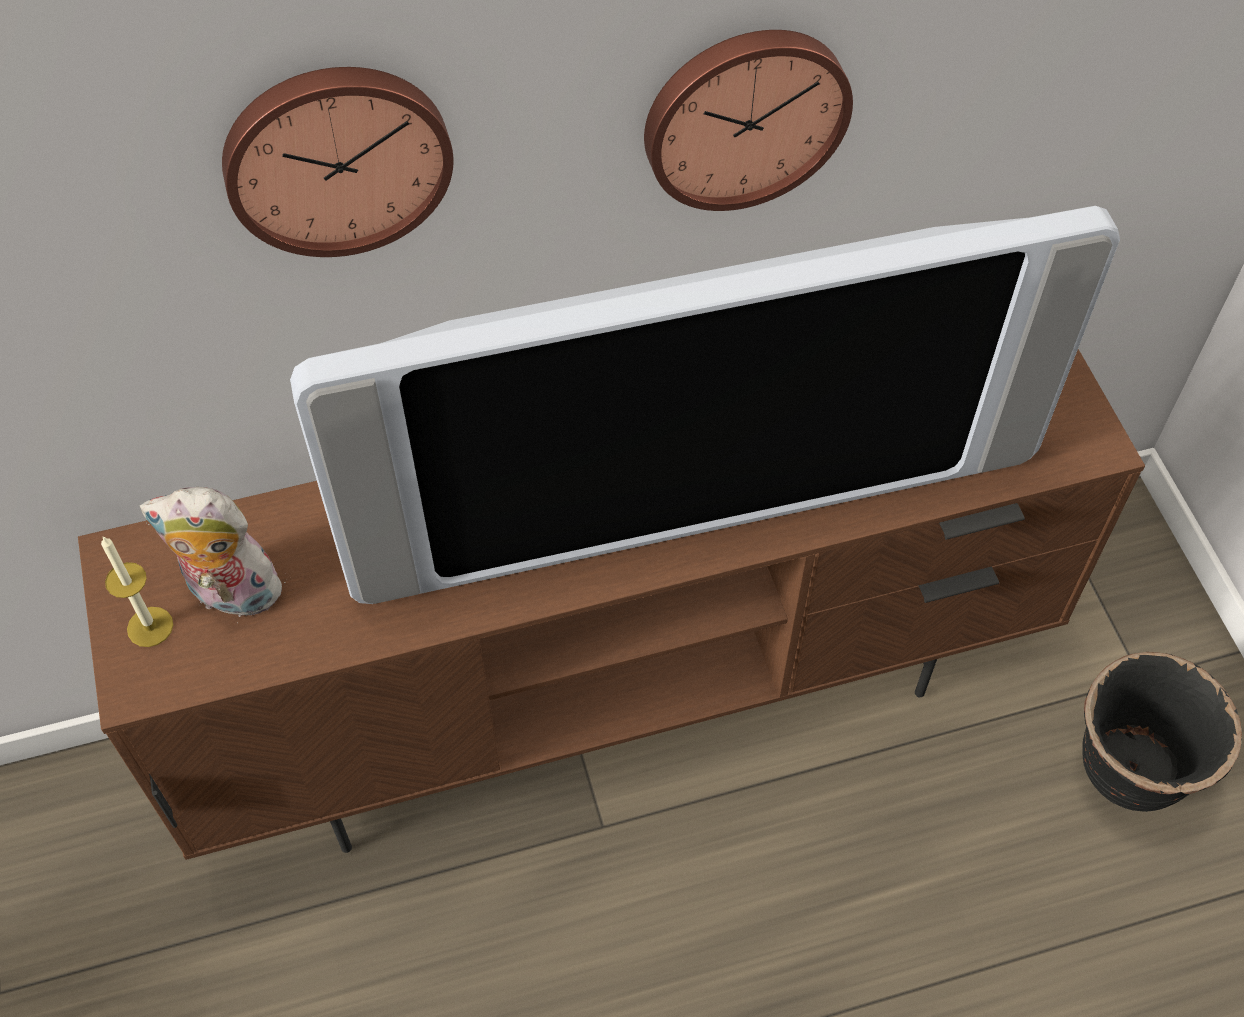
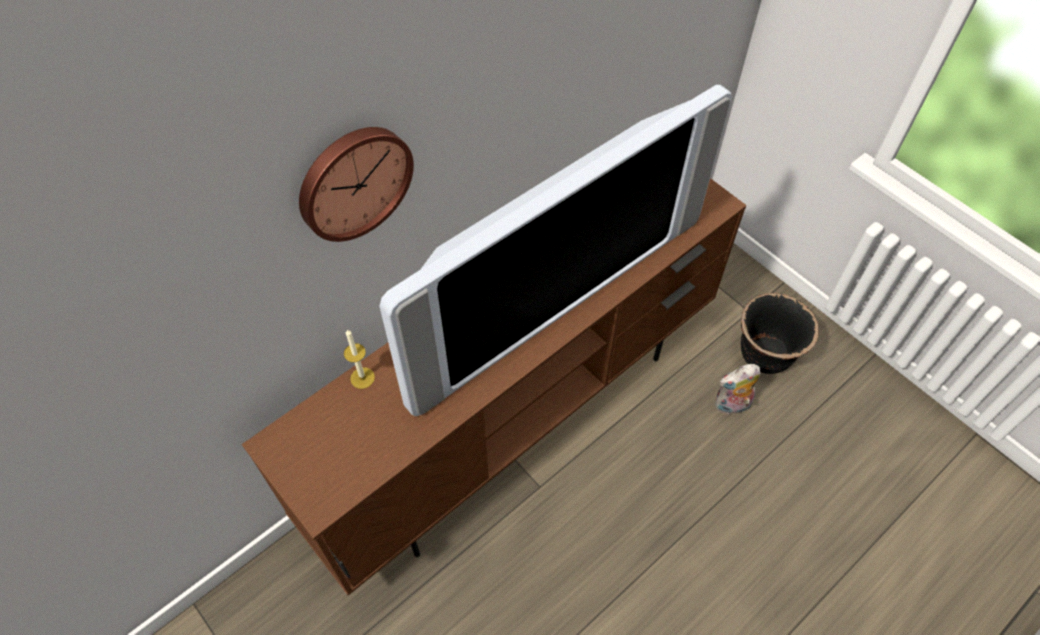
camera: 25 degrees left, 0 degrees up
candle [101,536,173,647] -> candle moved to [344,329,375,389]
plush toy [140,487,291,623] -> plush toy moved to [715,364,761,415]
wall clock [644,30,853,211] -> none

